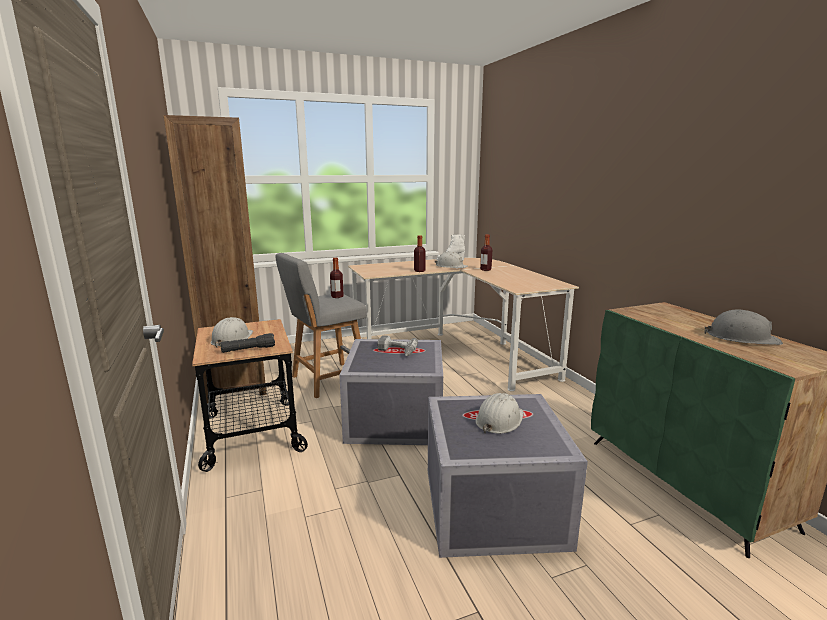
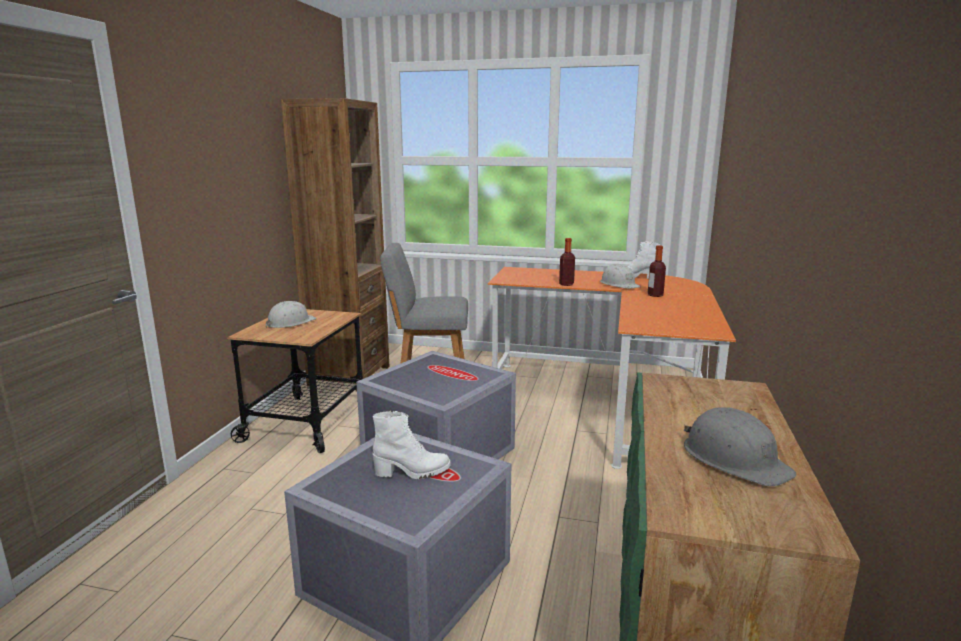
camera: 35 degrees right, 0 degrees up
black flashlight [220,333,275,353] -> none
bottle [330,258,344,298] -> none
beige desk [348,258,579,391] -> orange desk [488,267,736,469]
power drill [377,335,418,356] -> none
white hard hat [475,393,524,434] -> white boot [373,411,451,479]

